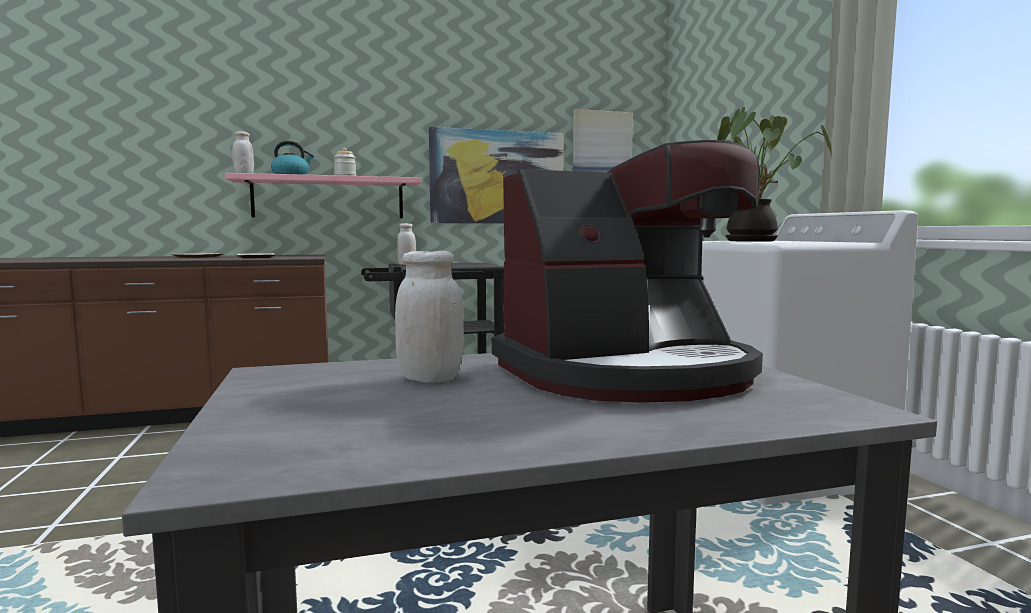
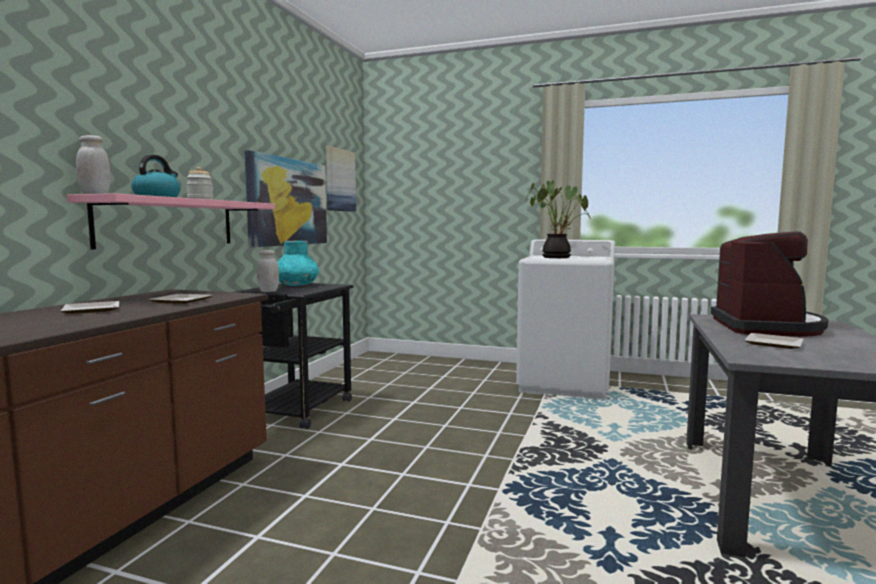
camera: 55 degrees left, 0 degrees up
white jar [395,251,464,383] -> plate [744,333,803,349]
none -> turquoise vase [277,241,319,286]

